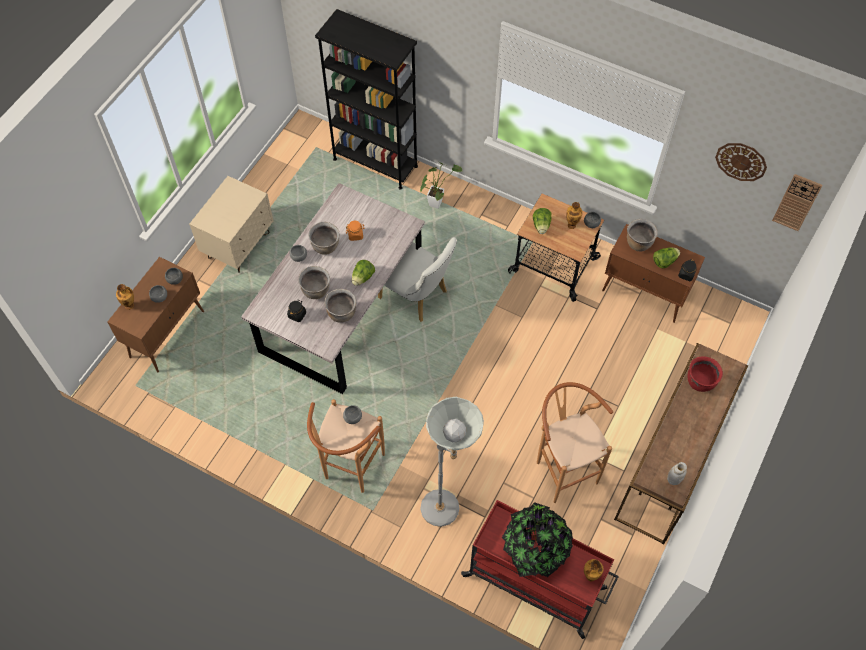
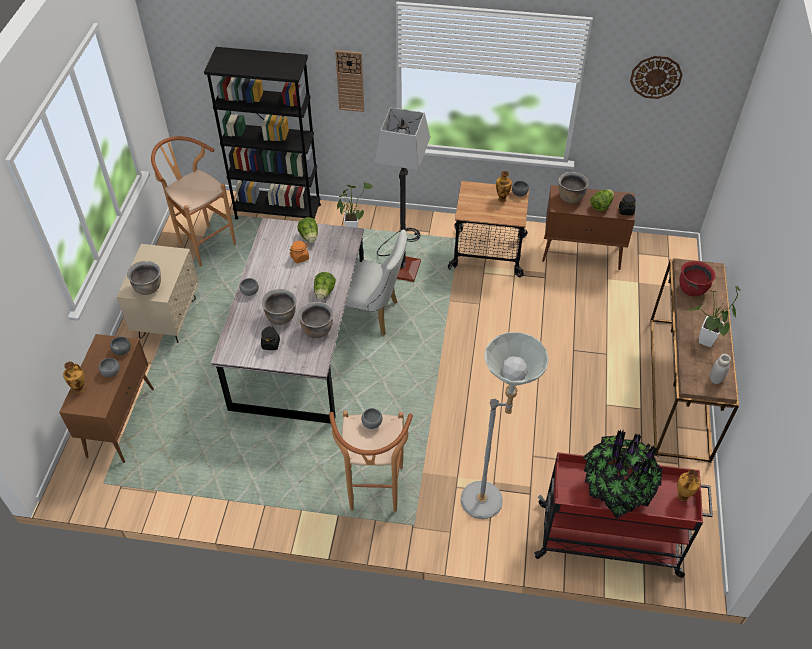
camera: 20 degrees left, 10 degrees down
brown cooking pot [308,222,339,255] -> brown cooking pot moved to [127,261,161,295]
lettuce [533,208,551,234] -> lettuce moved to [297,217,318,243]
brown stool [537,382,613,503] -> brown stool moved to [151,136,236,267]
wall clock [772,174,822,231] -> wall clock moved to [335,50,364,112]
none -> floor lamp [374,107,430,282]
none -> potted plant [686,286,740,347]

